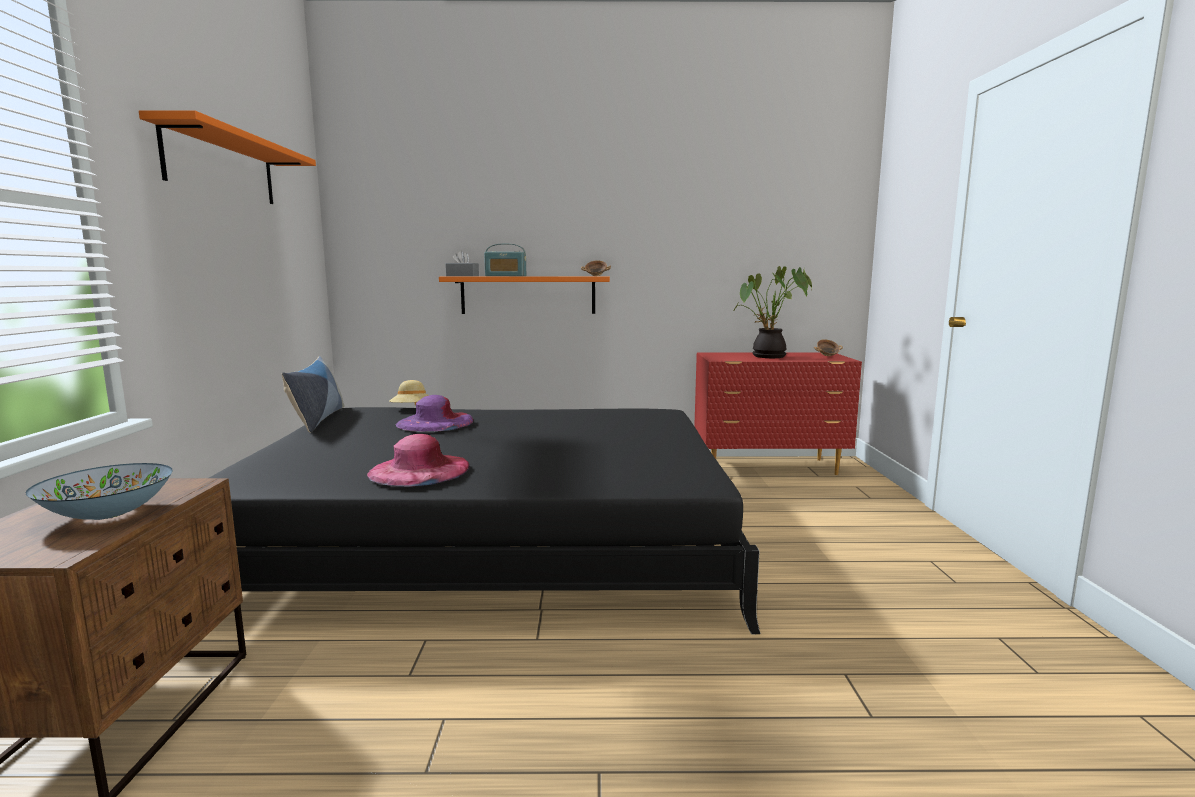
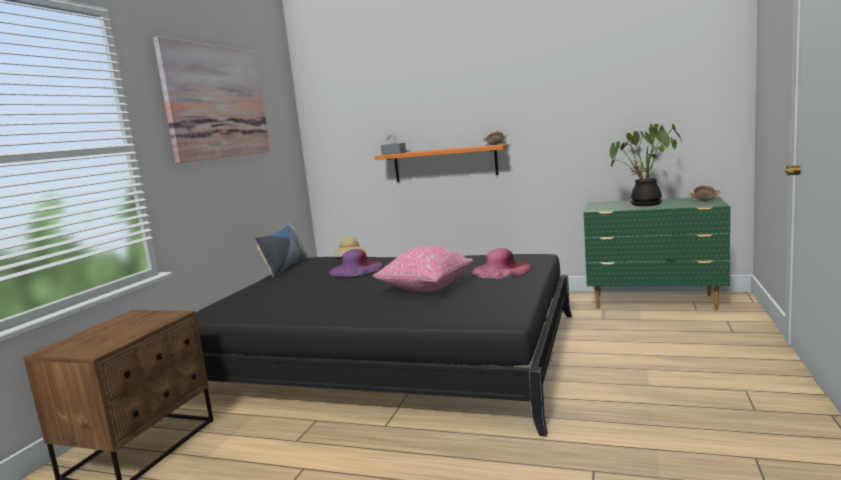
camera: 20 degrees right, 0 degrees up
bowl [26,463,173,520] -> none
orange shelf [139,110,316,204] -> picture [153,36,270,163]
pink hat [367,434,470,486] -> pink hat moved to [471,248,532,279]
radio [484,244,526,276] -> none
red dresser [694,352,862,475] -> green dresser [584,196,730,310]
none -> pink pillow [373,246,473,292]

